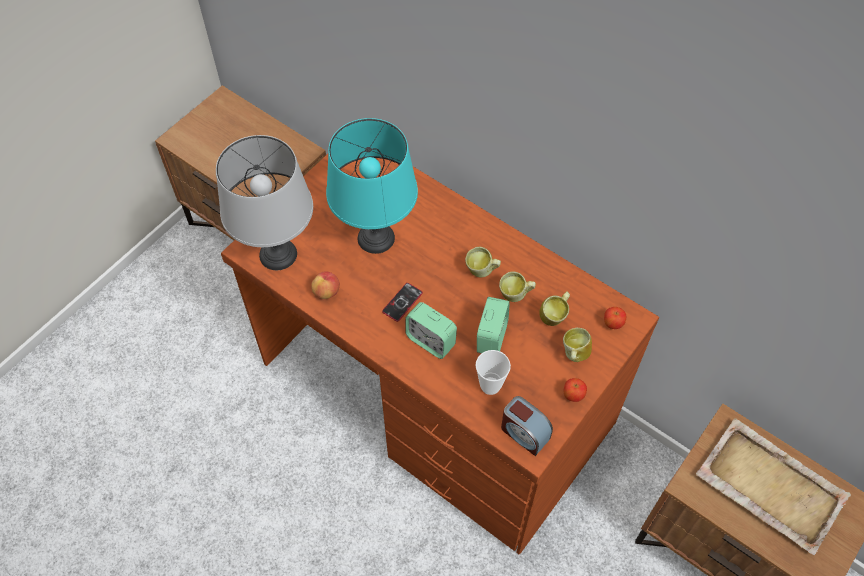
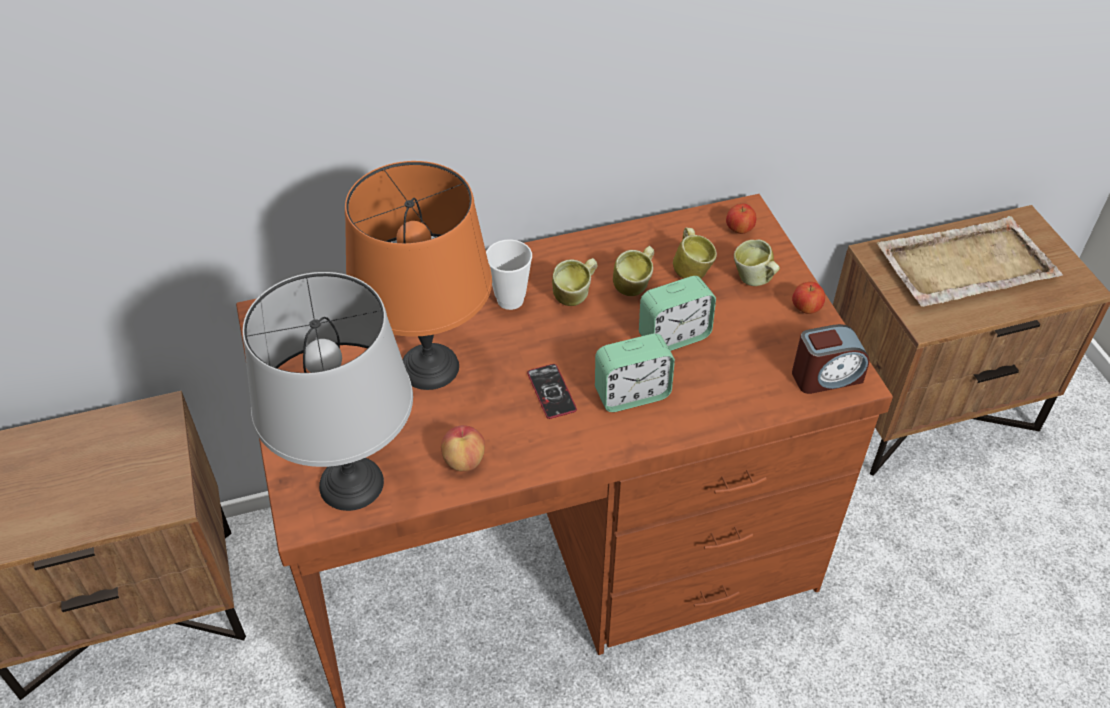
camera: 55 degrees left, 10 degrees down
turquoise table lamp [326,118,418,254] -> orange table lamp [345,161,492,390]
cup [475,350,511,395] -> cup moved to [486,240,532,310]
alarm clock [477,297,510,353] -> alarm clock turned 105 degrees clockwise [639,276,716,351]

